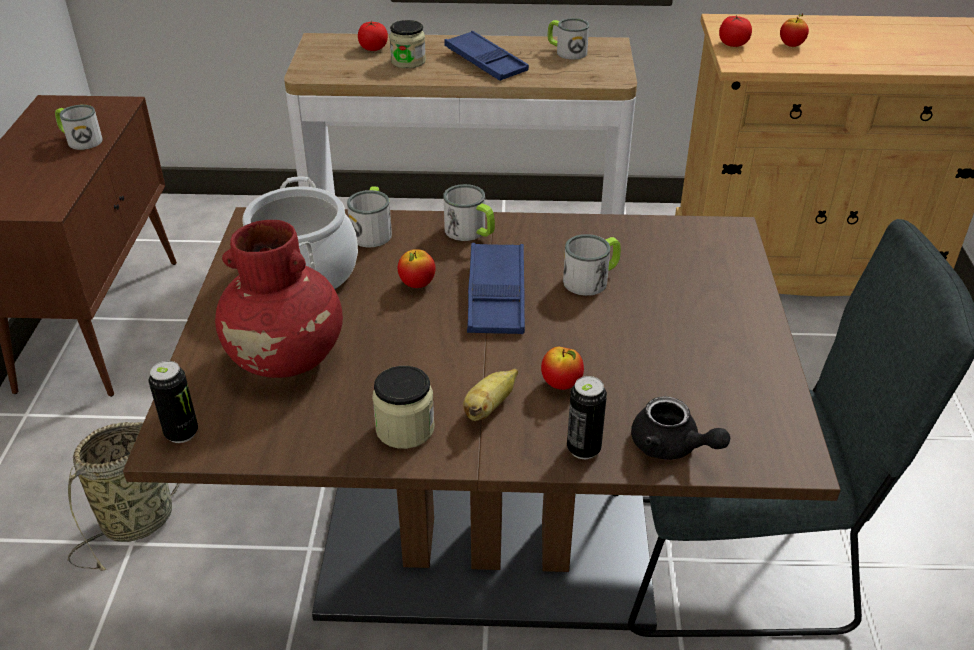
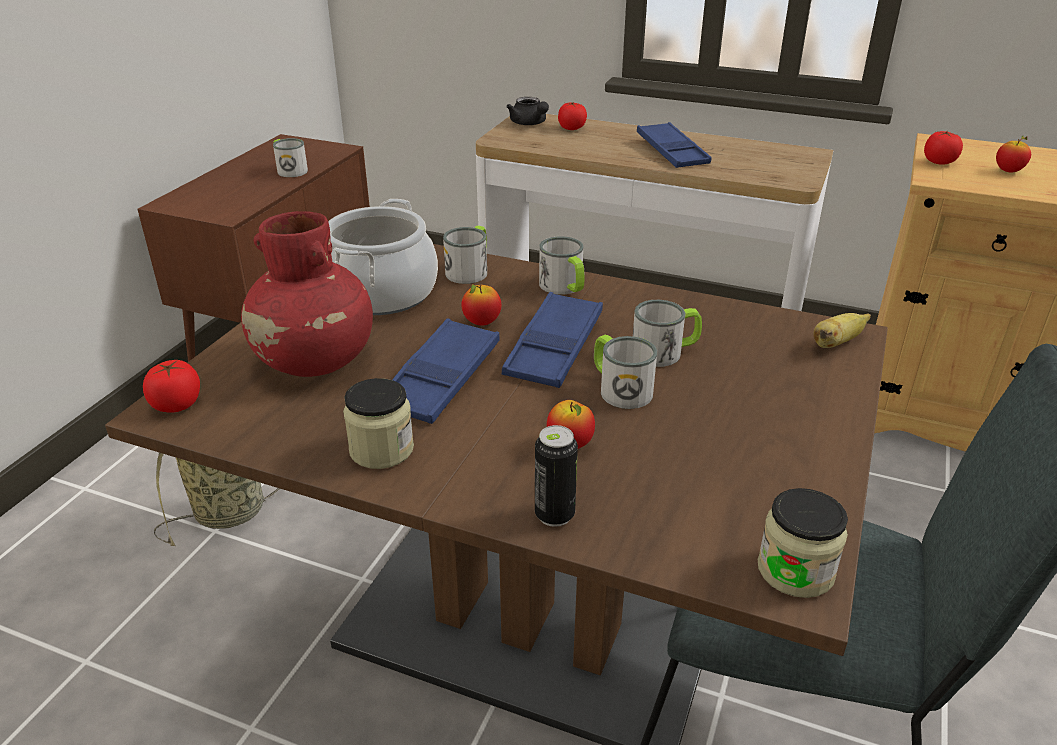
camera: 20 degrees right, 5 degrees down
can [149,361,198,443] -> tomato [143,360,200,413]
jar [389,20,426,69] -> jar moved to [758,488,848,598]
banana [463,368,518,421] -> banana moved to [813,313,871,348]
mug [547,18,589,60] -> mug moved to [594,335,657,409]
black teapot [631,396,730,460] -> black teapot moved to [506,97,549,125]
none -> blue tray [392,318,499,424]

